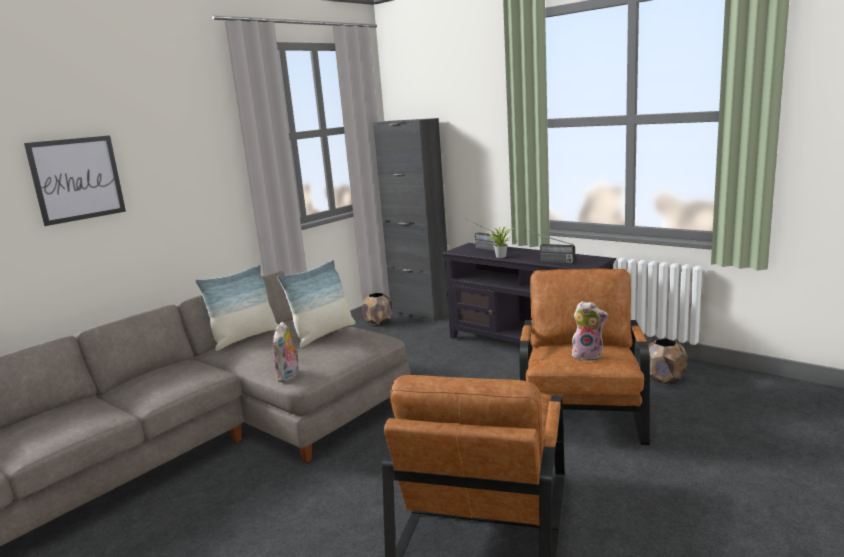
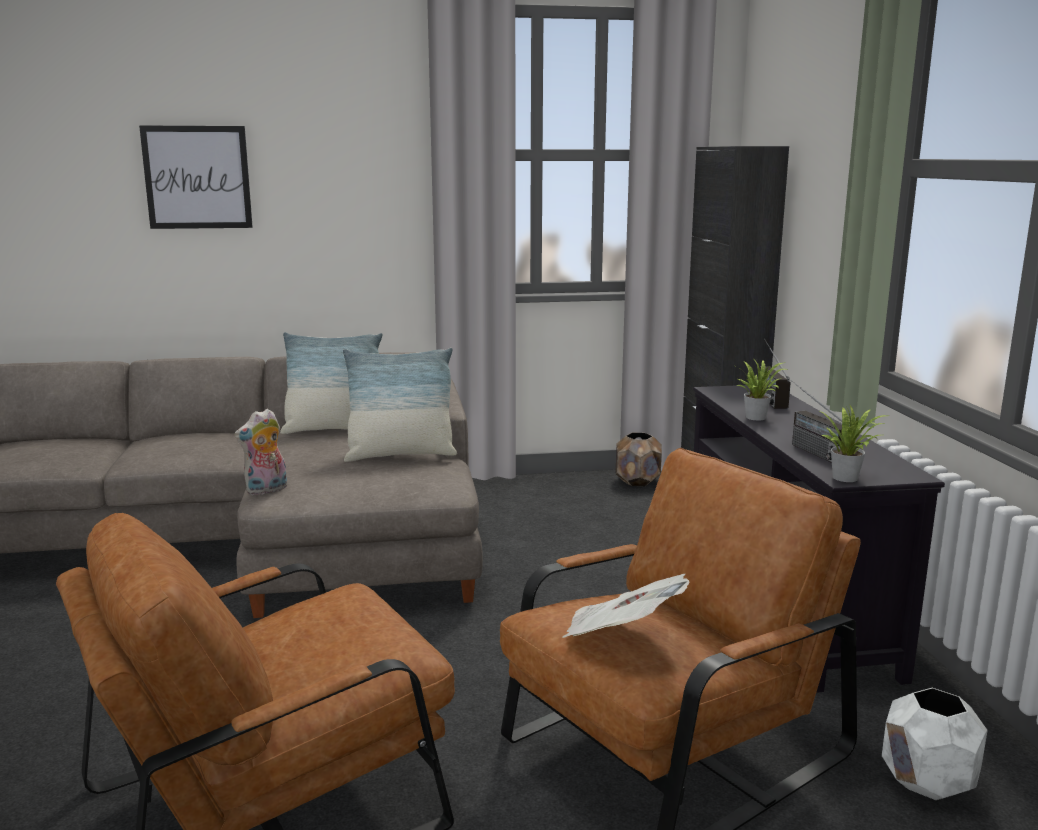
camera: 40 degrees right, 0 degrees up
plush toy [570,301,608,361] -> newspaper [562,574,689,638]
brown planter [648,339,687,384] -> white planter [882,688,987,800]
none -> potted plant [820,405,888,482]

